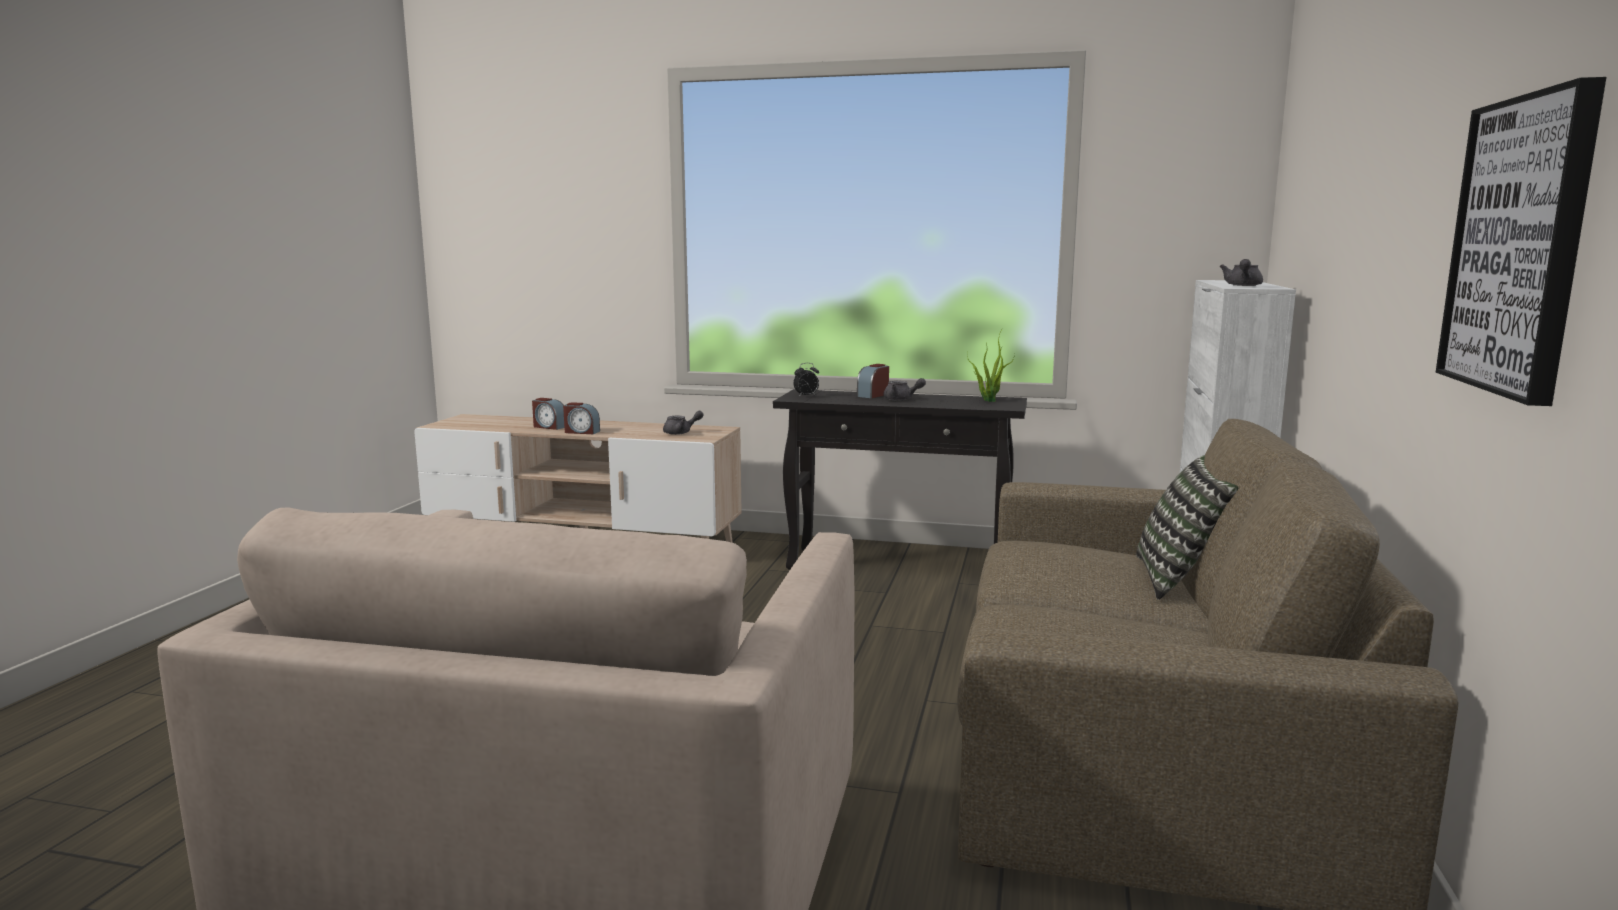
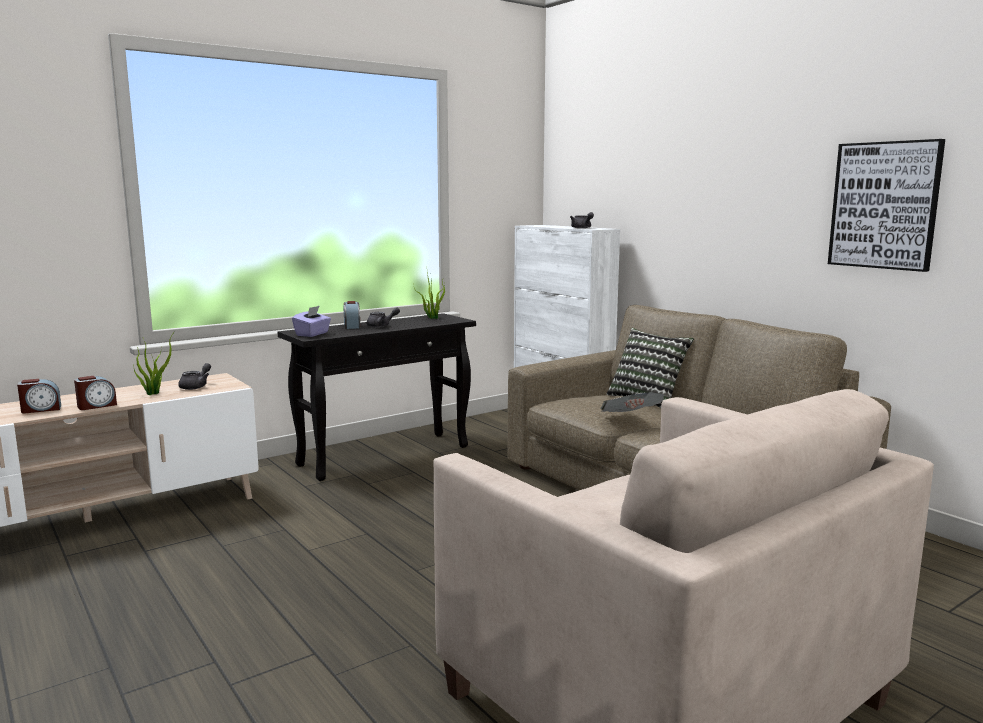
camera: 50 degrees left, 0 degrees up
alarm clock [793,363,819,397] -> purple tissue box [292,306,331,337]
none -> potted plant [133,331,175,395]
none -> newspaper [601,392,664,412]

